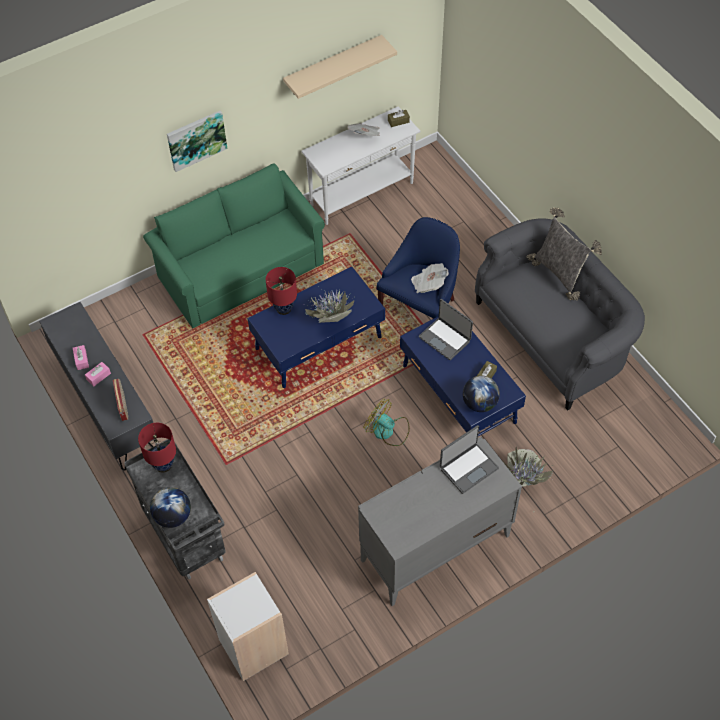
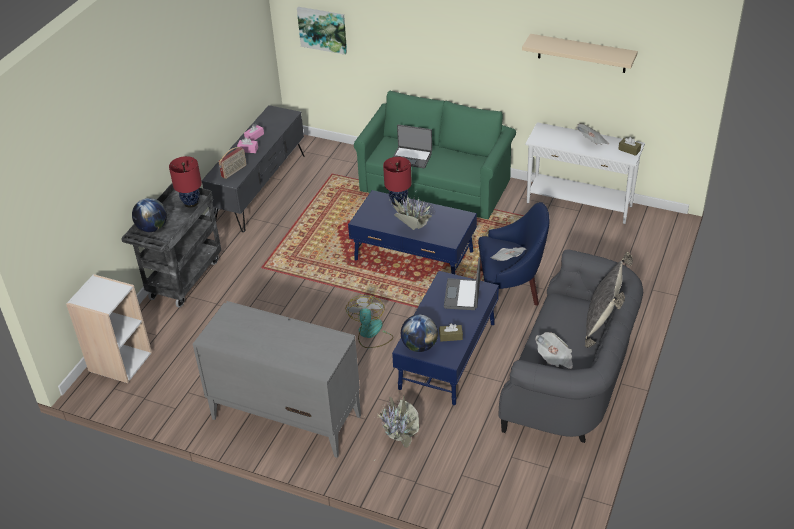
camera: 55 degrees right, 15 degrees down
picture [167,111,227,172] -> picture moved to [297,7,347,55]
laptop [440,425,499,494] -> laptop moved to [393,125,432,168]
none -> newspaper [535,332,573,369]

